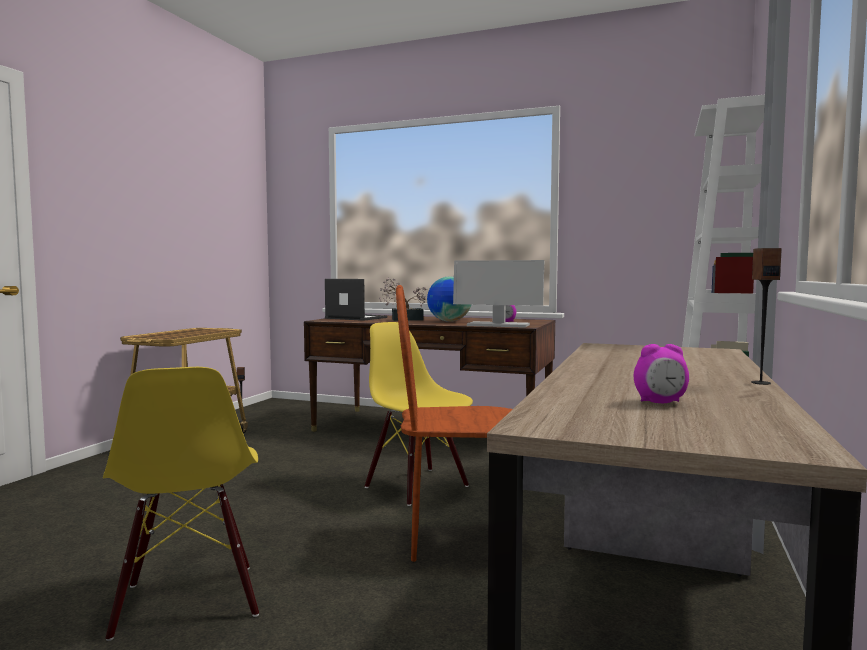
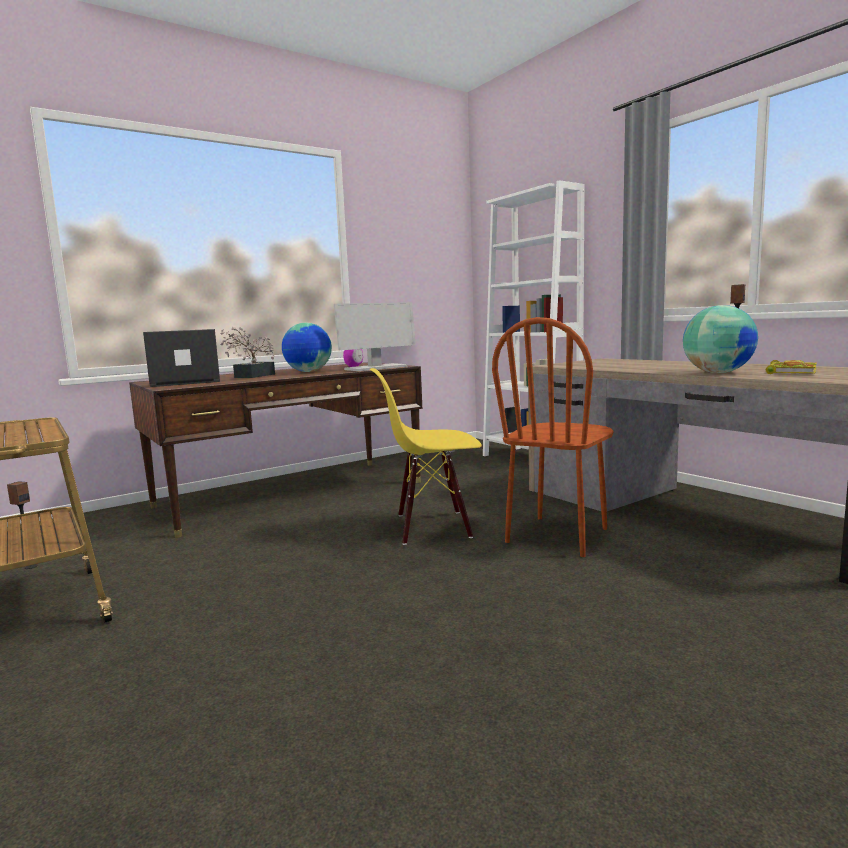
camera: 55 degrees left, 5 degrees up
yellow chair [103,367,259,641] -> none
alarm clock [634,344,689,403] -> book [766,360,817,374]
none -> globe [683,305,758,373]

